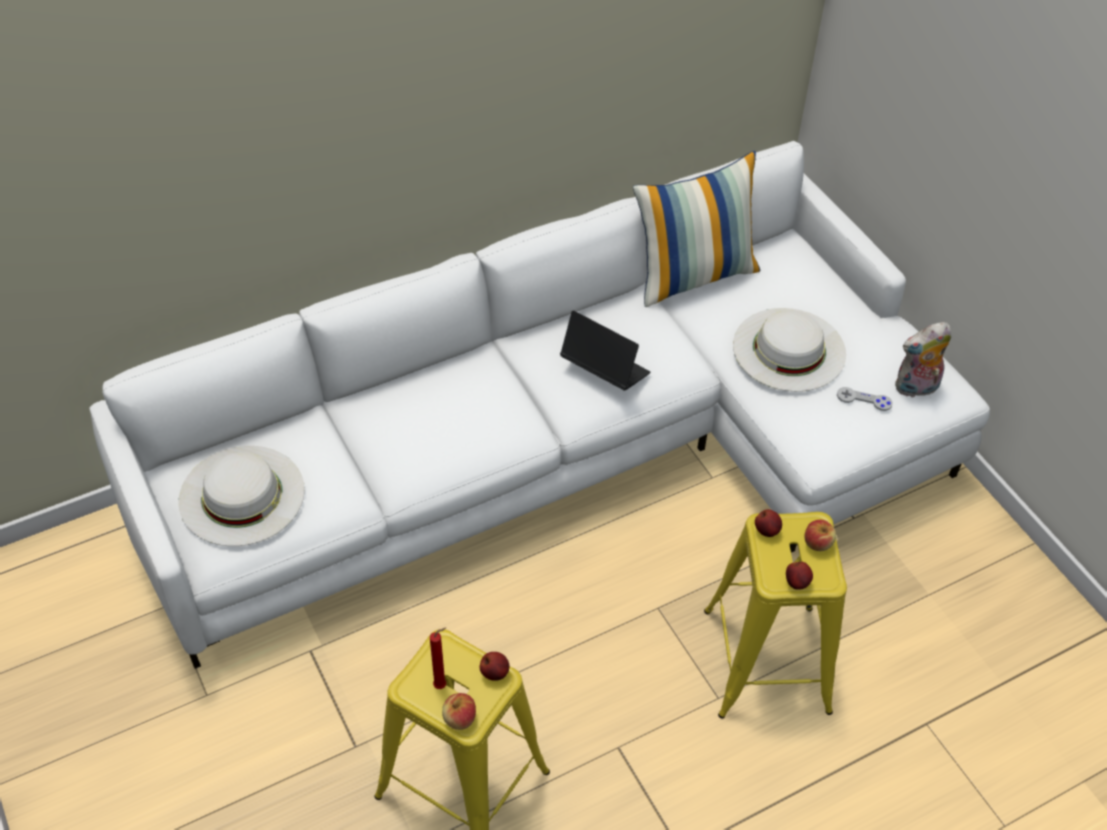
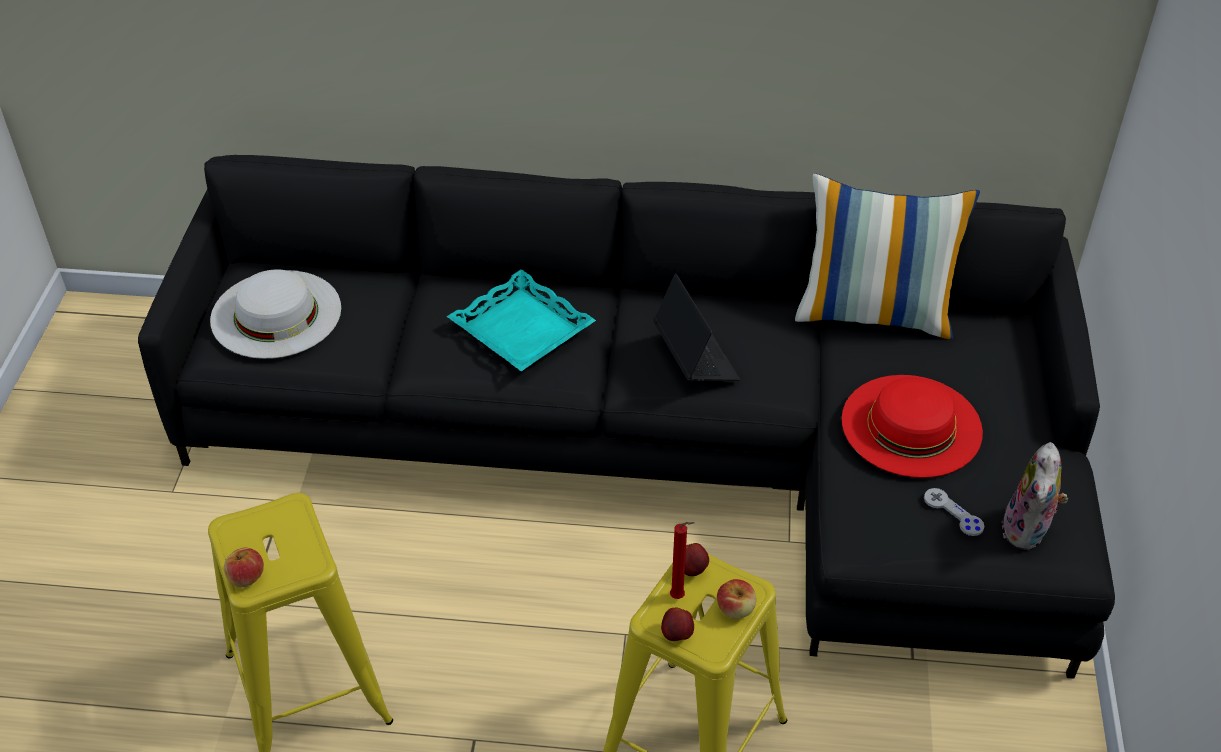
camera: 35 degrees right, 5 degrees down
white sofa [89,141,990,669] -> black sofa [138,155,1115,679]
red candle [430,628,446,689] -> red candle moved to [670,522,694,599]
apple [479,652,510,681] -> none
white hat [733,308,846,392] -> red hat [842,375,983,478]
plush toy [895,322,951,398] -> plush toy turned 90 degrees counterclockwise [1002,442,1068,550]
none -> turquoise tray [447,269,596,371]

